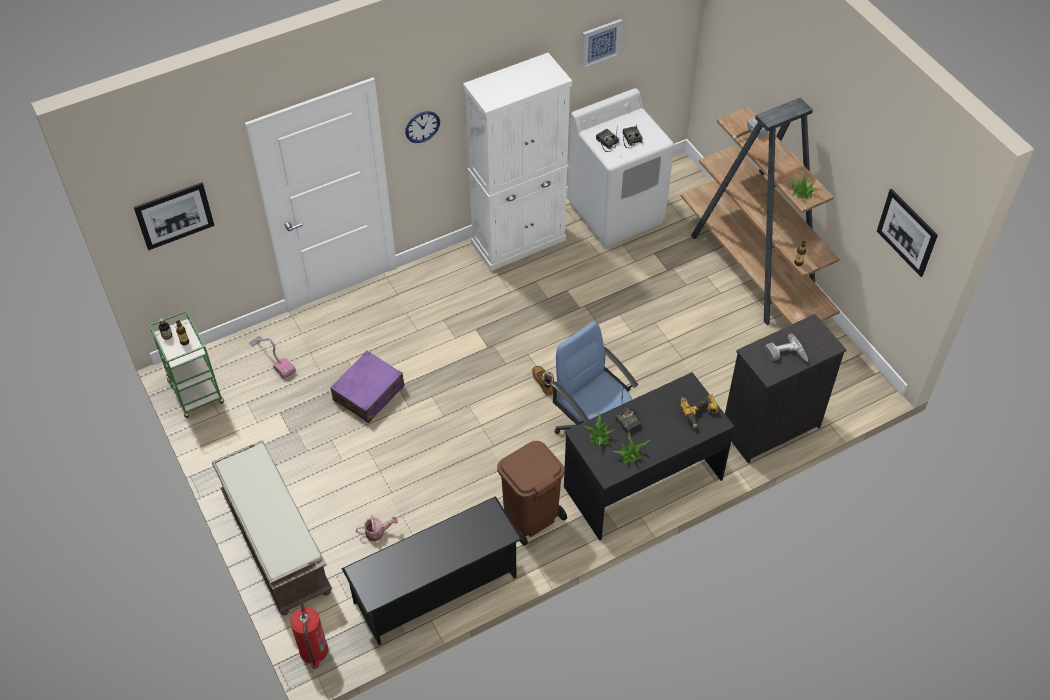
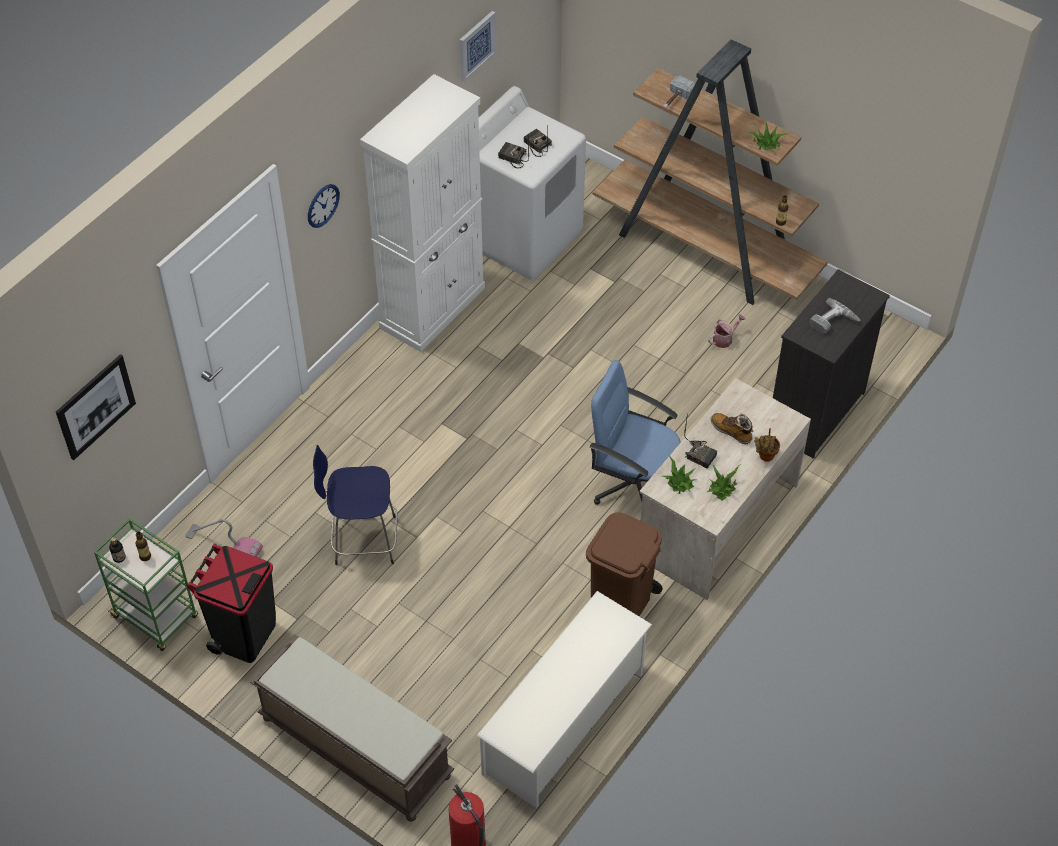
camera: 25 degrees left, 0 degrees up
purple suitcase [330,351,405,423] -> blue stool [313,445,398,565]
black shoe rack [342,496,522,645] -> white shoe rack [476,591,652,808]
watering can [355,515,398,542] -> watering can moved to [708,314,745,348]
boot [532,366,554,396] -> boot moved to [711,413,753,444]
black desk [564,372,735,541] -> beige desk [639,378,811,600]
power drill [679,394,719,428] -> none
picture [877,189,938,277] -> none
none -> black trash can [187,544,276,663]
none -> potted plant [754,428,780,462]

